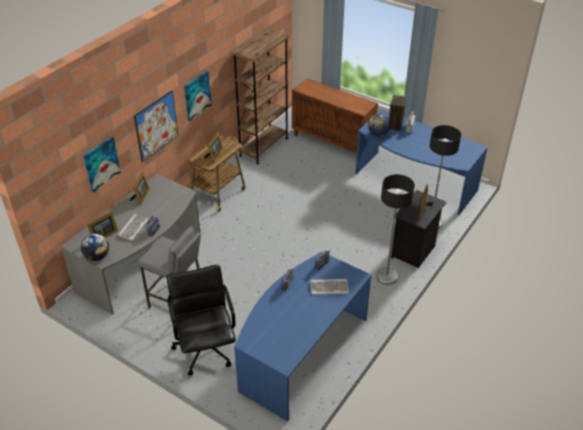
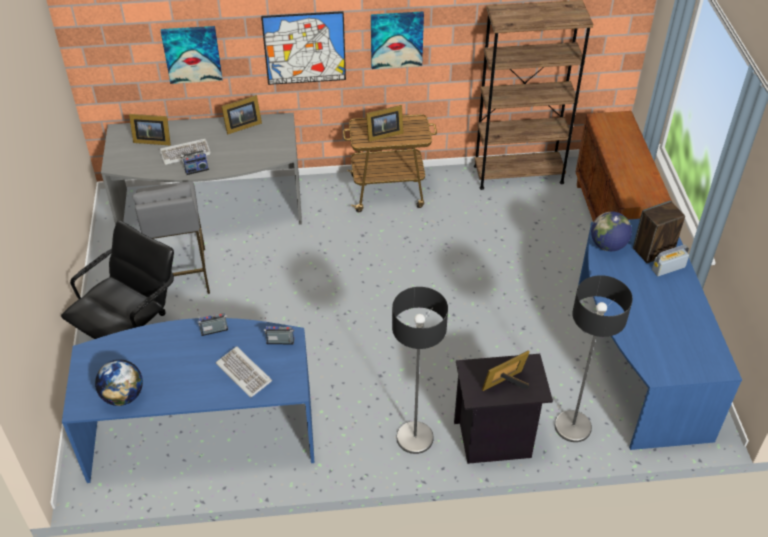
camera: 50 degrees right, 5 degrees up
globe [81,234,109,261] -> globe moved to [95,360,143,406]

